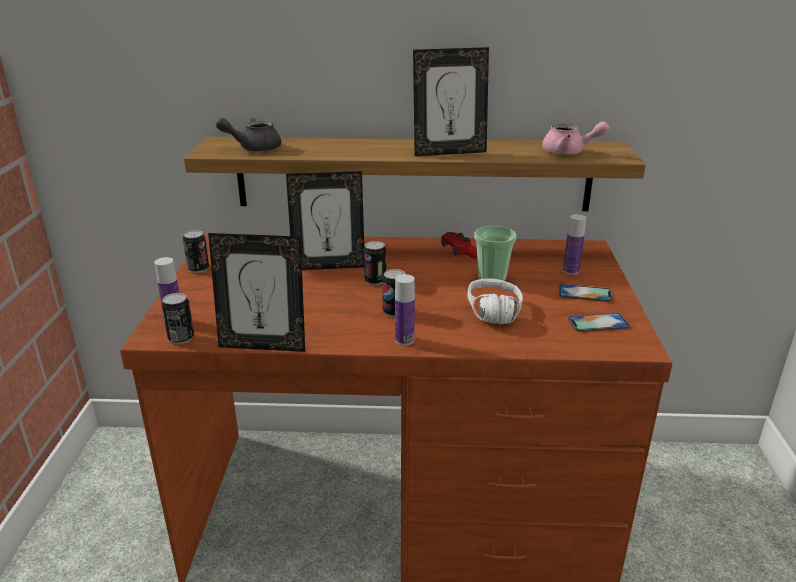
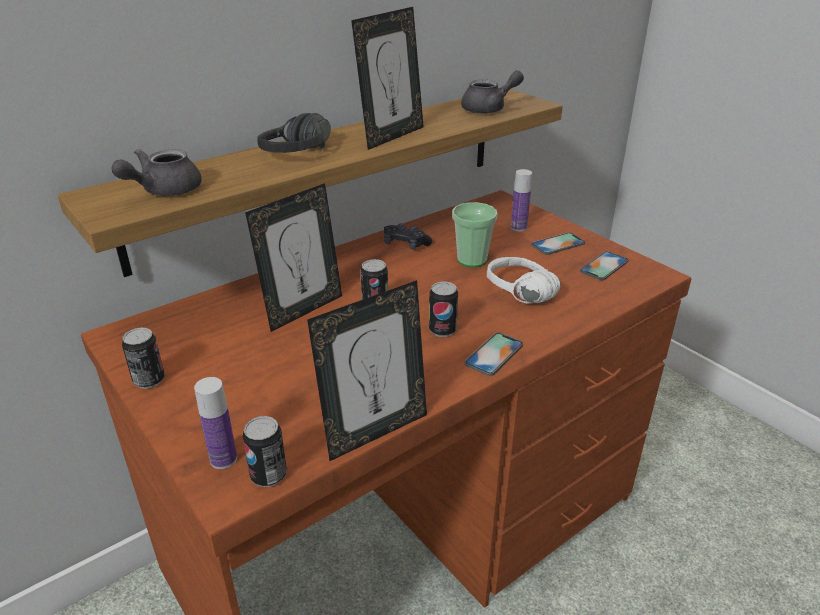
camera: 40 degrees left, 5 degrees up
bottle [395,274,415,345] -> phone [465,332,523,376]
red game controller [441,232,477,259] -> black game controller [384,223,432,250]
pink teapot [542,121,609,155] -> grey teapot [461,70,524,114]
none -> black headphones [257,113,331,153]

